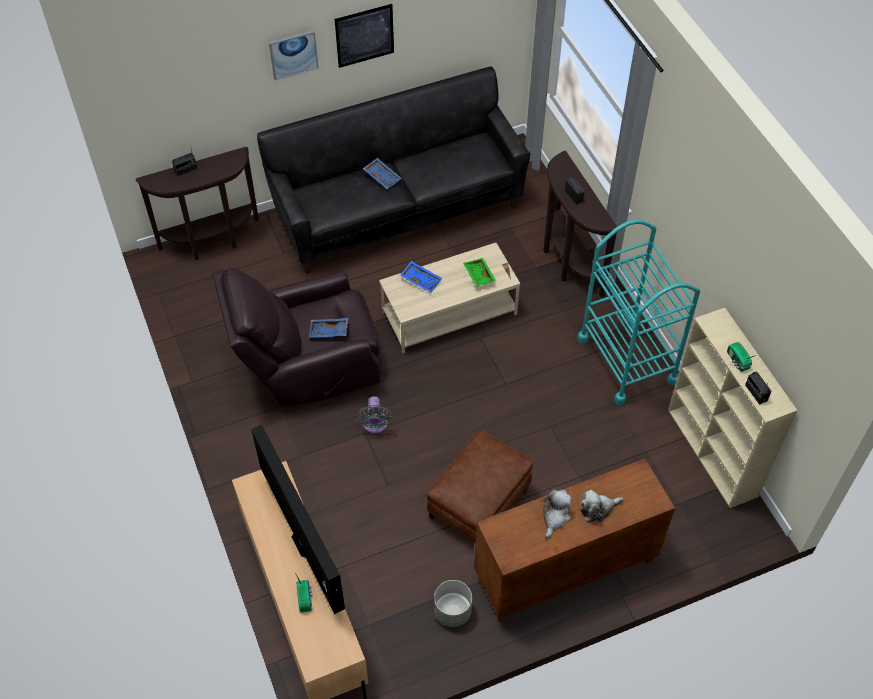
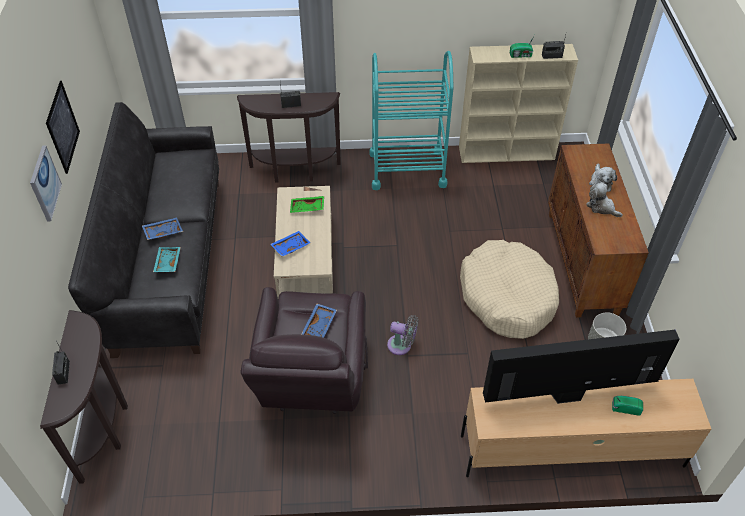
camera: 70 degrees left, 5 degrees down
brown ottoman [427,430,533,543] -> beige dog bed [460,240,559,339]
none -> turquoise tray [153,247,181,272]

